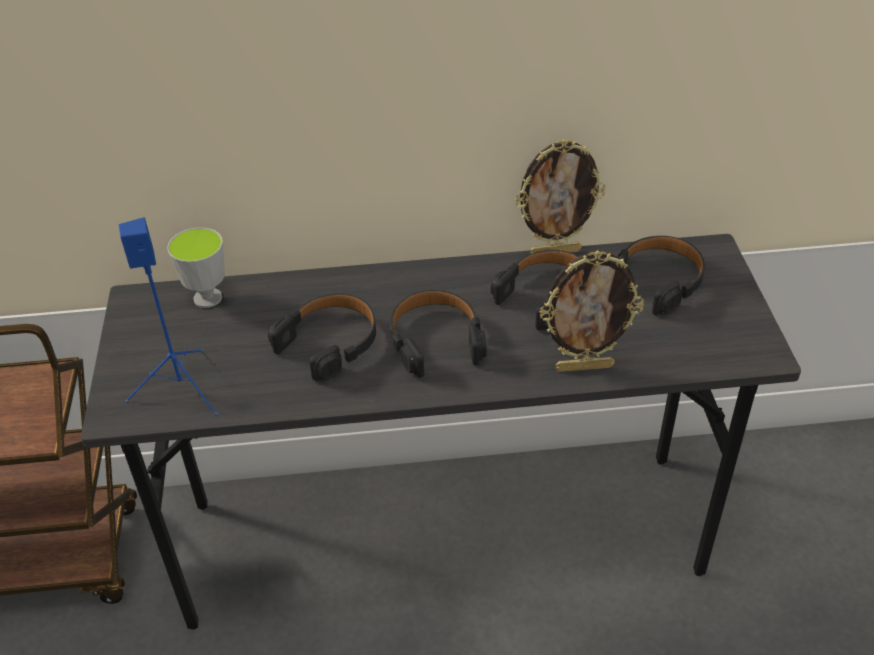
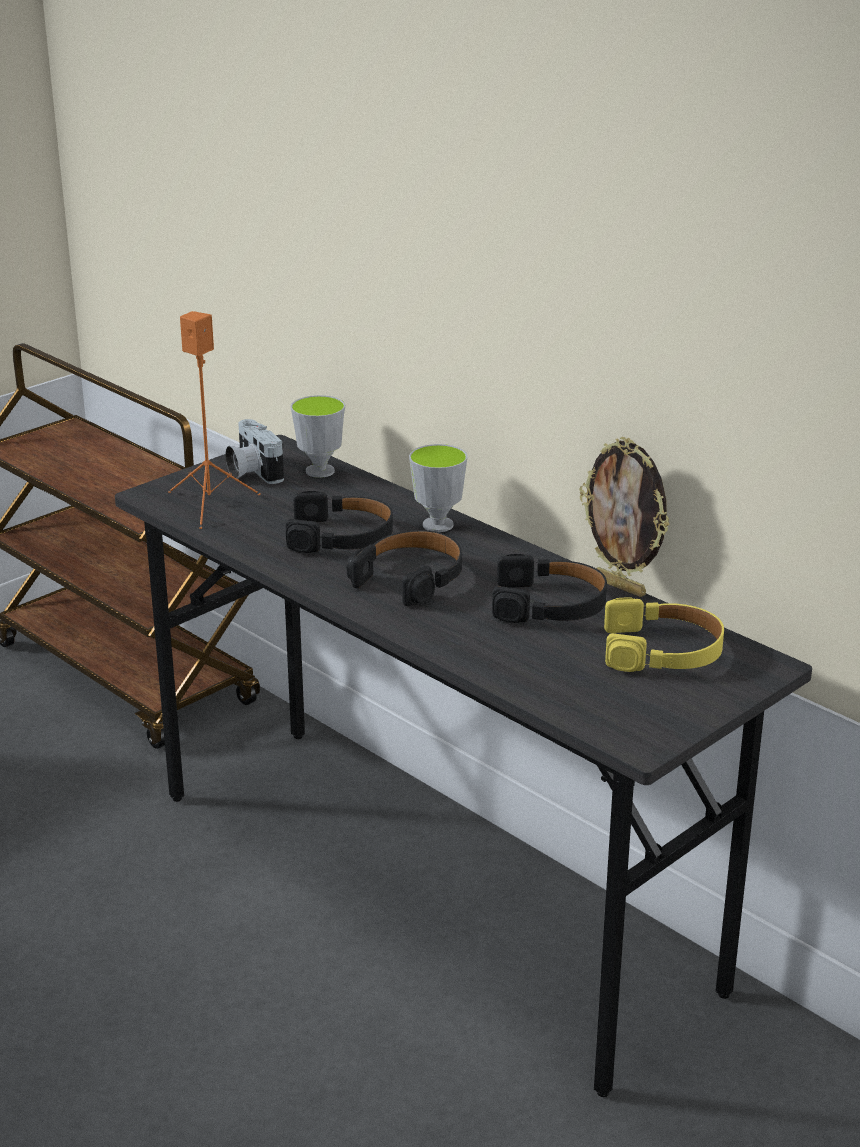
camera: 50 degrees right, 15 degrees down
blue speaker [119,217,218,416] -> orange speaker [168,311,261,529]
picture frame [539,250,644,372] -> none
black headphones [618,236,705,315] -> yellow headphones [604,597,724,672]
none -> camera [226,419,284,484]
none -> cup [409,444,468,532]

